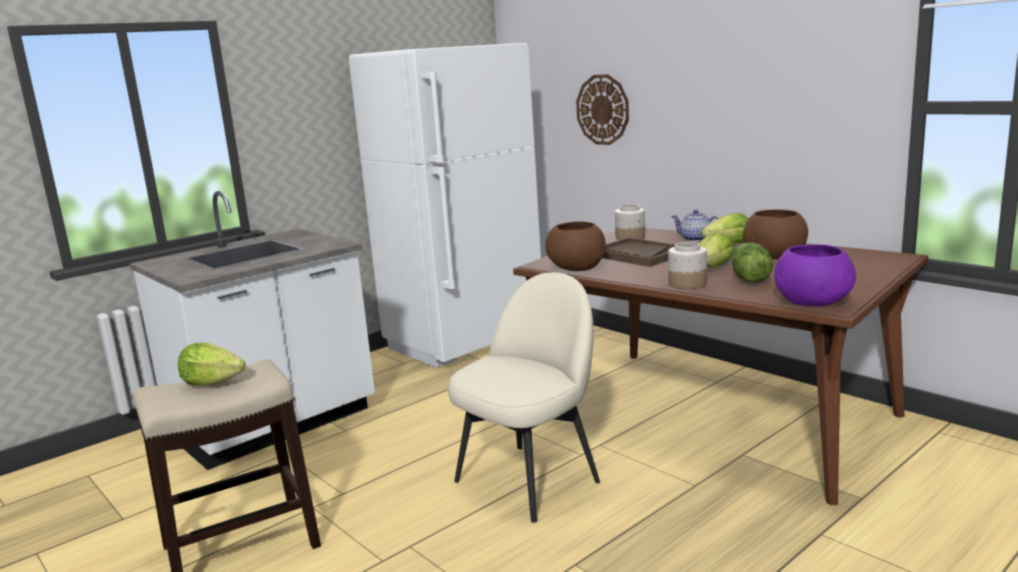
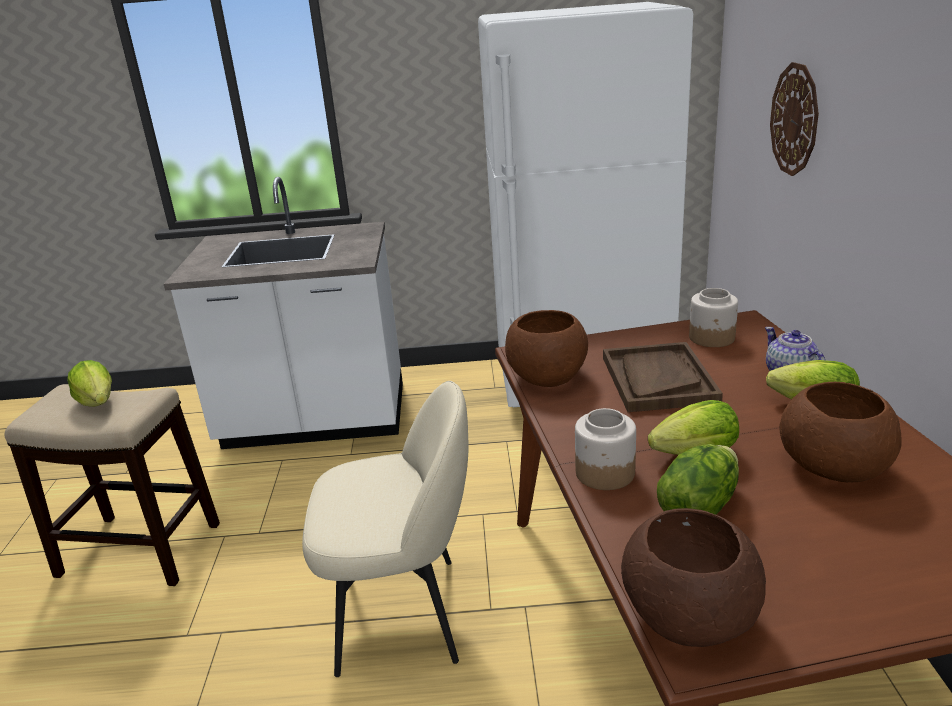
camera: 40 degrees right, 10 degrees up
purple bowl [774,244,856,306] -> brown bowl [621,508,766,647]

